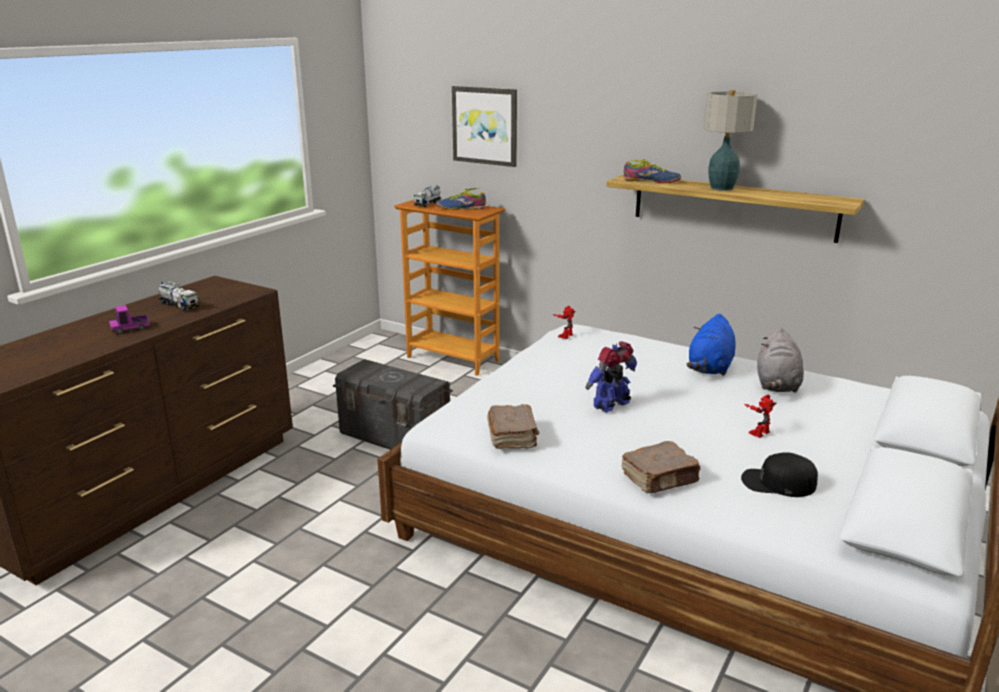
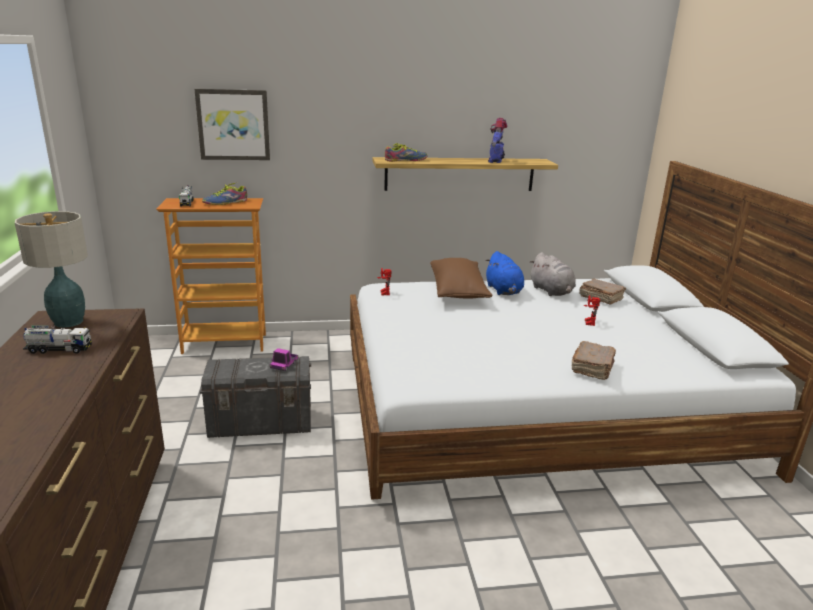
camera: 40 degrees left, 0 degrees up
toy truck [109,305,151,334] -> toy truck moved to [270,348,298,371]
brown book [487,404,539,449] -> brown book moved to [579,279,626,304]
toy robot [585,341,637,413] -> toy robot moved to [488,118,507,163]
table lamp [704,90,757,191] -> table lamp moved to [15,211,88,328]
black cap [741,452,818,497] -> none
none -> brown pillow [430,258,492,299]

